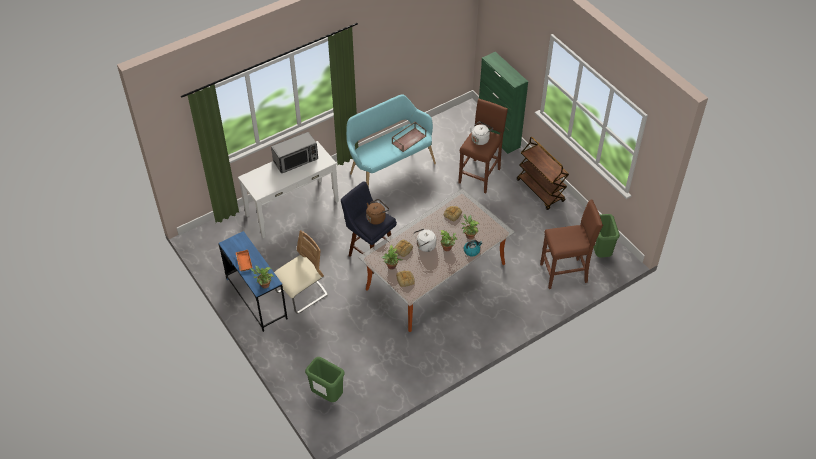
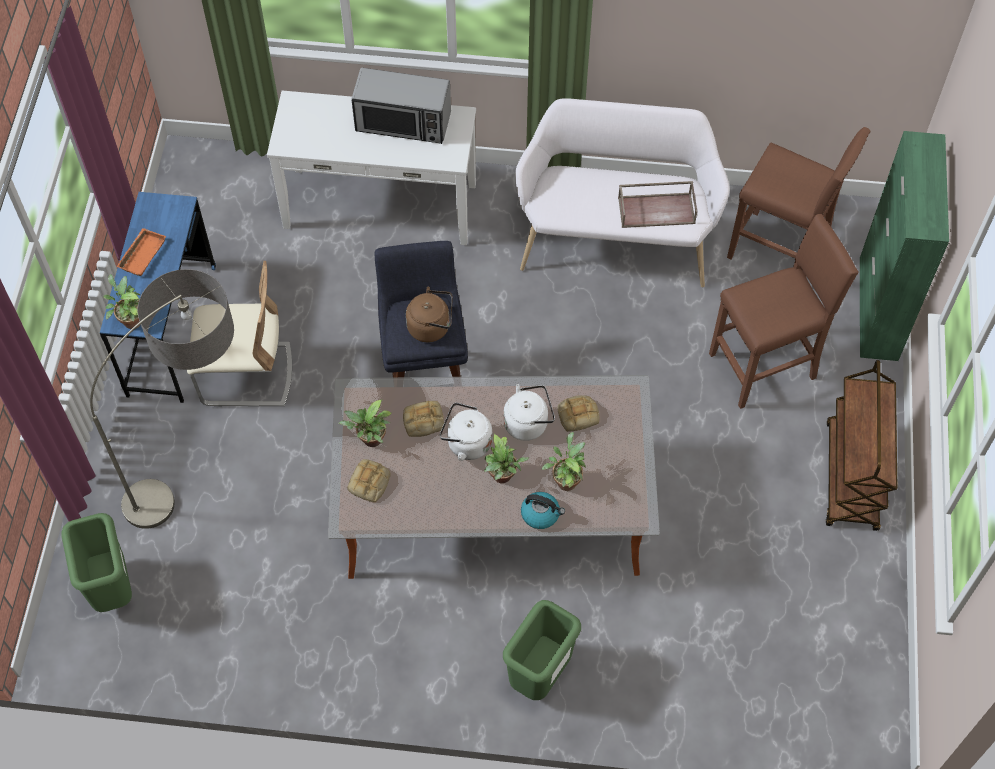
camera: 40 degrees right, 10 degrees up
turquoise bench [346,94,436,187] -> white bench [515,98,730,287]
white kettle [470,121,493,145] -> white kettle moved to [503,384,555,441]
brown stool [540,200,603,289] -> brown stool moved to [727,127,870,276]
green trash can [593,214,620,258] -> green trash can moved to [503,600,581,700]
none -> floor lamp [90,269,234,529]

